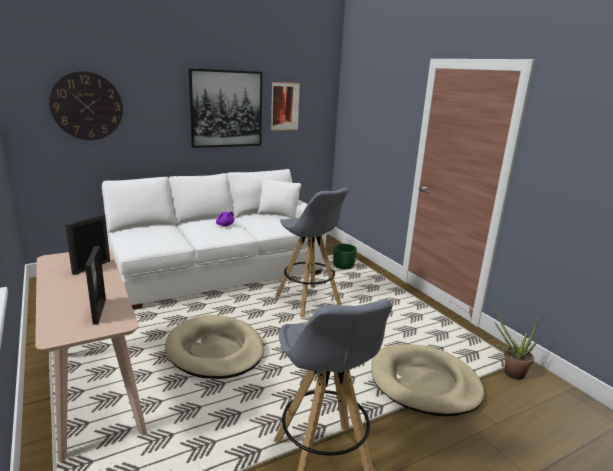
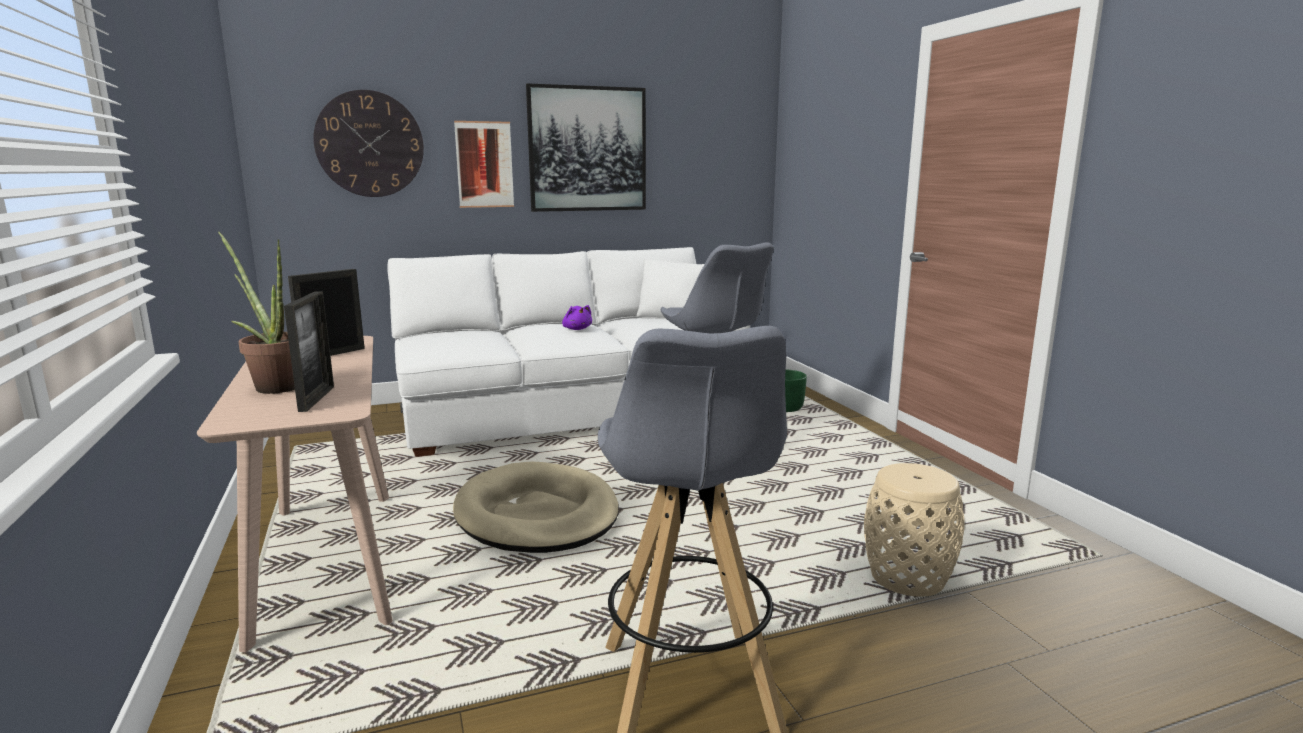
camera: 10 degrees right, 5 degrees down
picture [271,82,300,131] -> picture moved to [454,121,514,208]
beige dog bed [371,344,484,416] -> beige stool [864,463,964,596]
potted plant [493,305,540,380] -> potted plant moved to [218,232,295,394]

